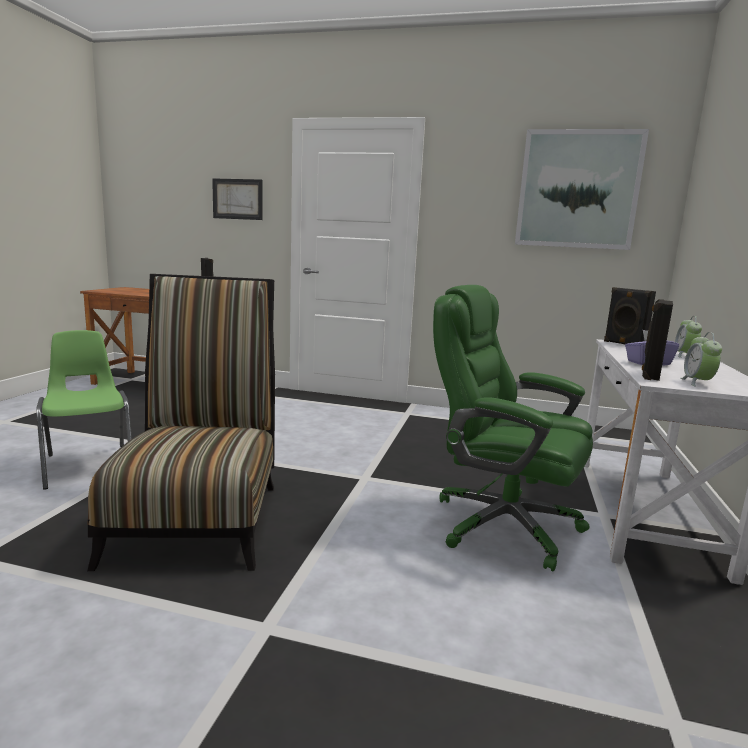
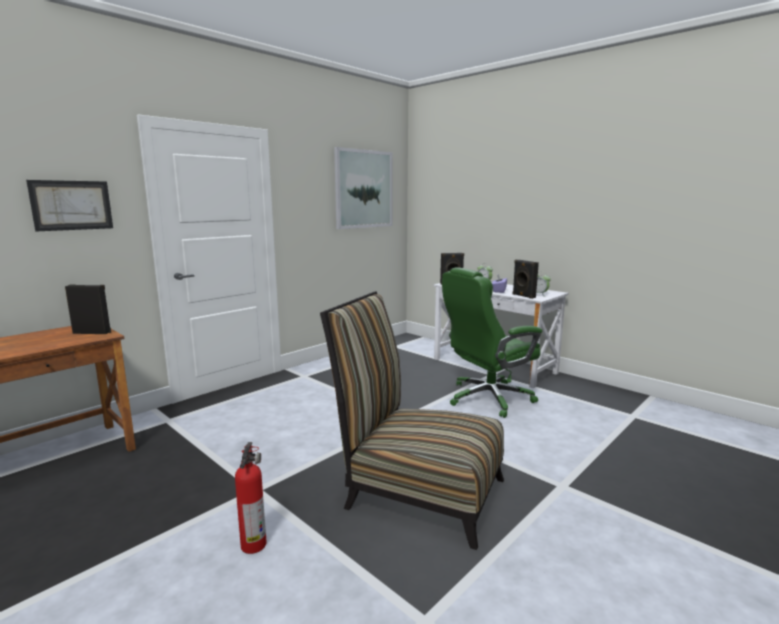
camera: 60 degrees left, 0 degrees up
green chair [36,330,132,490] -> fire extinguisher [235,442,267,554]

